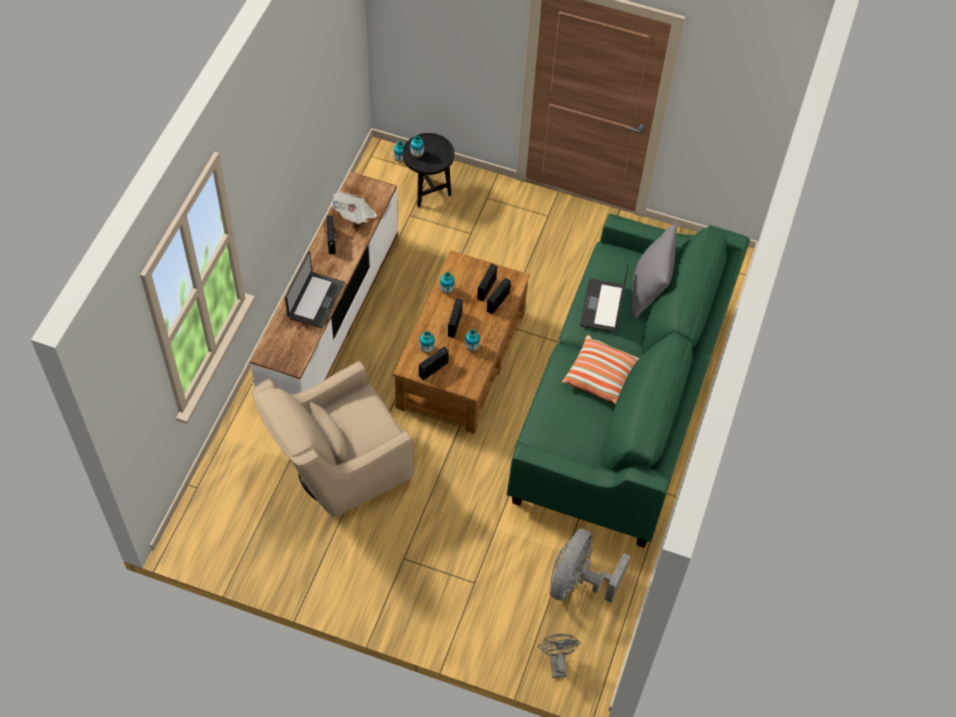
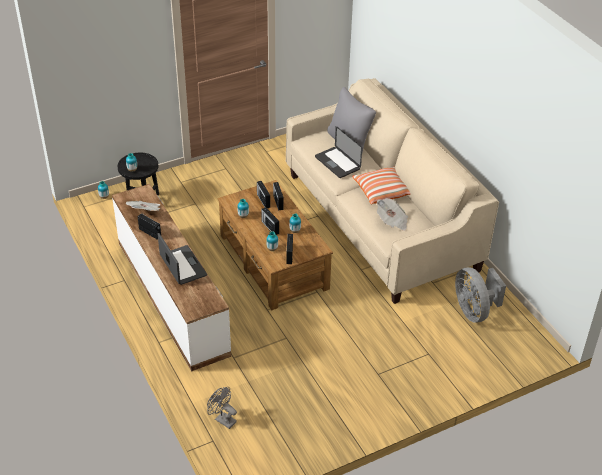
camera: 45 degrees left, 15 degrees down
beige armchair [252,361,414,516] -> none
green sofa [507,214,750,548] -> beige sofa [286,78,499,304]
grey fan [538,634,580,678] -> grey fan moved to [207,387,237,429]
none -> newspaper [377,198,408,231]

